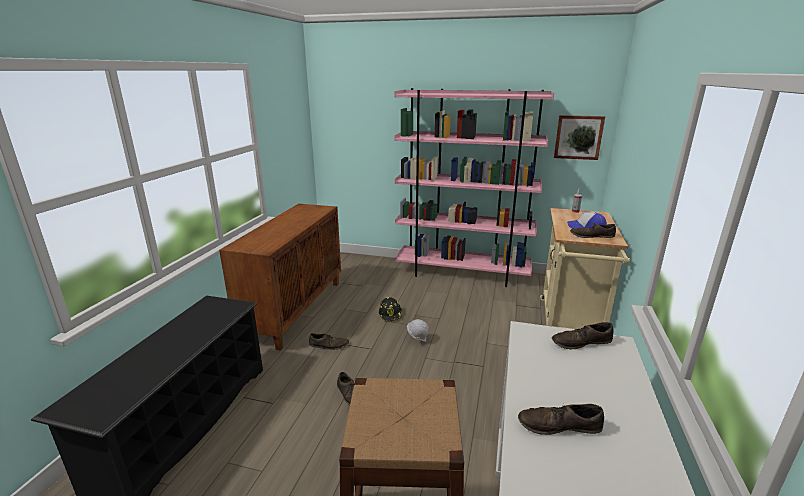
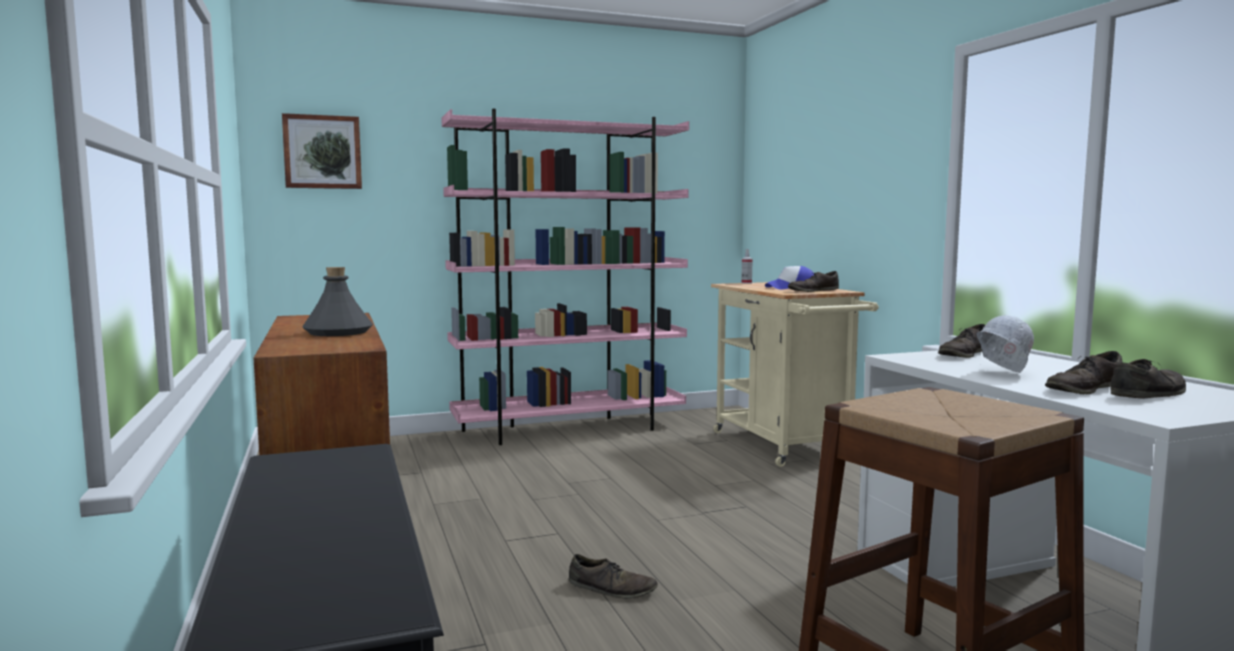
camera: 35 degrees left, 15 degrees down
brown shoe [309,333,349,350] -> brown shoe moved to [1110,359,1186,398]
black hard hat [379,297,402,321] -> none
white hard hat [407,319,429,342] -> white hard hat moved to [977,315,1034,373]
picture [554,115,605,160] -> picture moved to [282,113,362,189]
none -> grey bottle [302,267,373,336]

